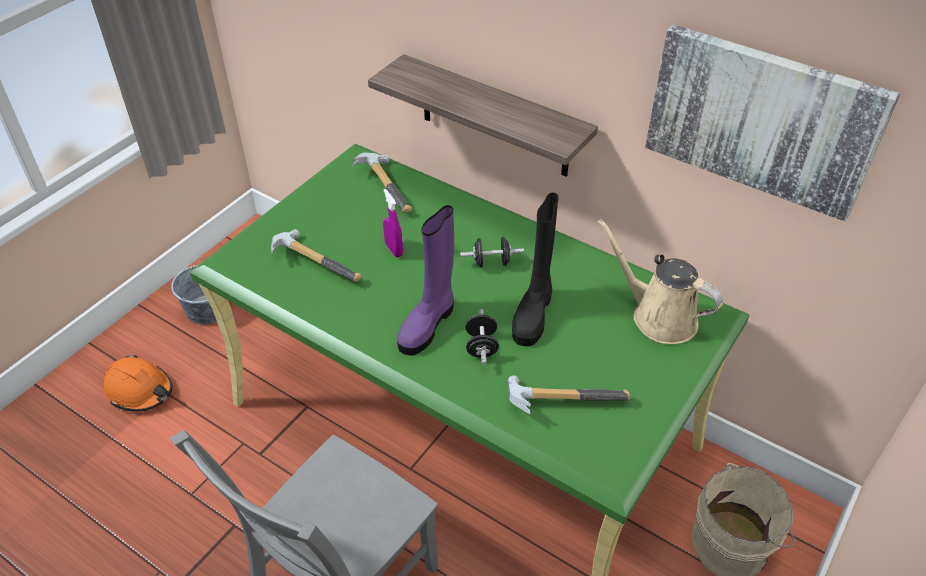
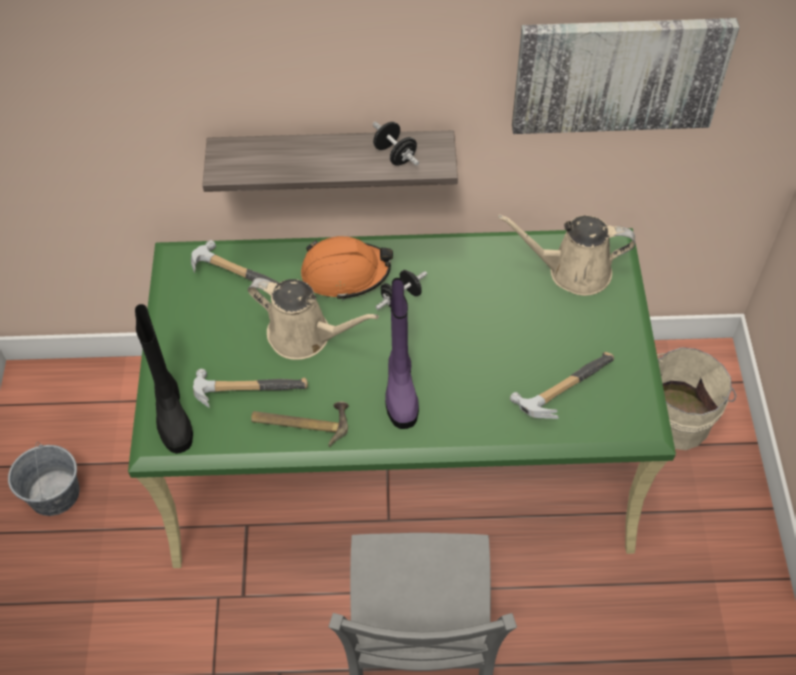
camera: 35 degrees left, 10 degrees up
orange hard hat [104,355,172,412] -> orange hard hat moved to [301,236,393,300]
purple spray bottle [383,189,403,257] -> beige watering can [248,278,379,360]
black dumbbell [465,309,499,365] -> black dumbbell moved to [373,122,419,166]
black boot [512,193,559,346] -> black boot moved to [135,304,193,454]
none -> hammer [251,401,348,447]

